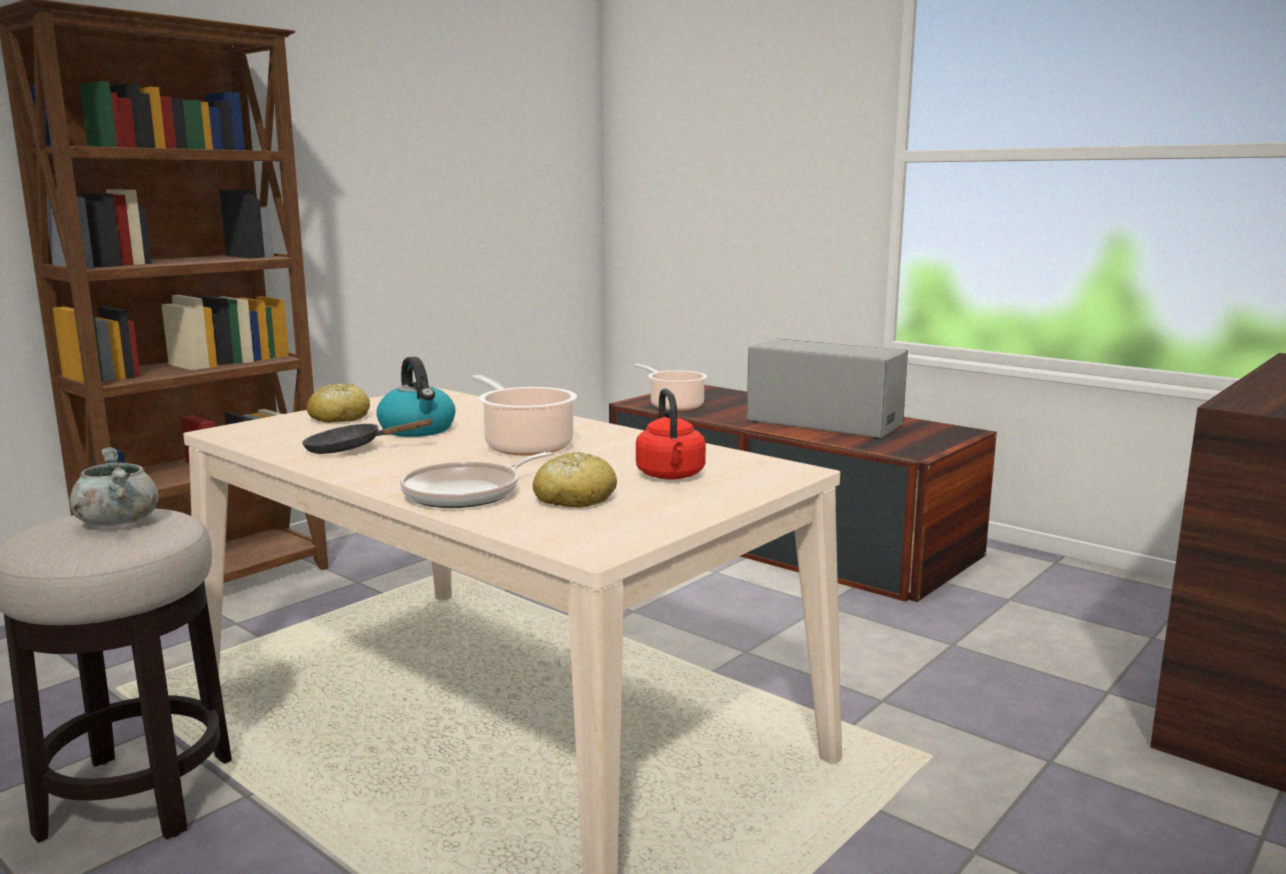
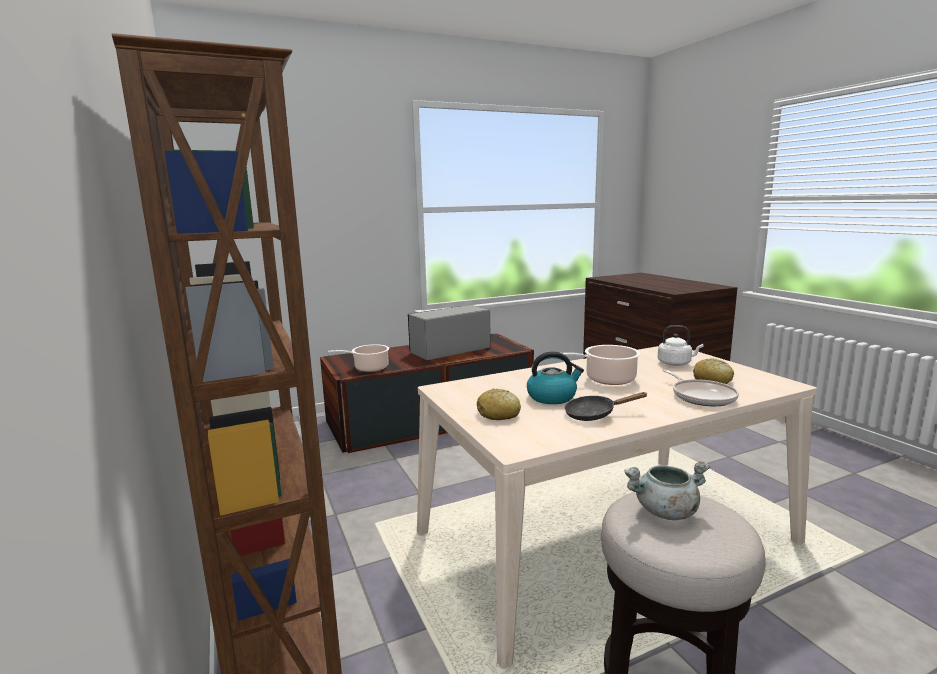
camera: 65 degrees left, 0 degrees up
black frying pan [302,419,434,454] -> black frying pan turned 60 degrees clockwise [564,392,648,421]
red kettle [636,388,706,480] -> white kettle [658,325,703,366]

